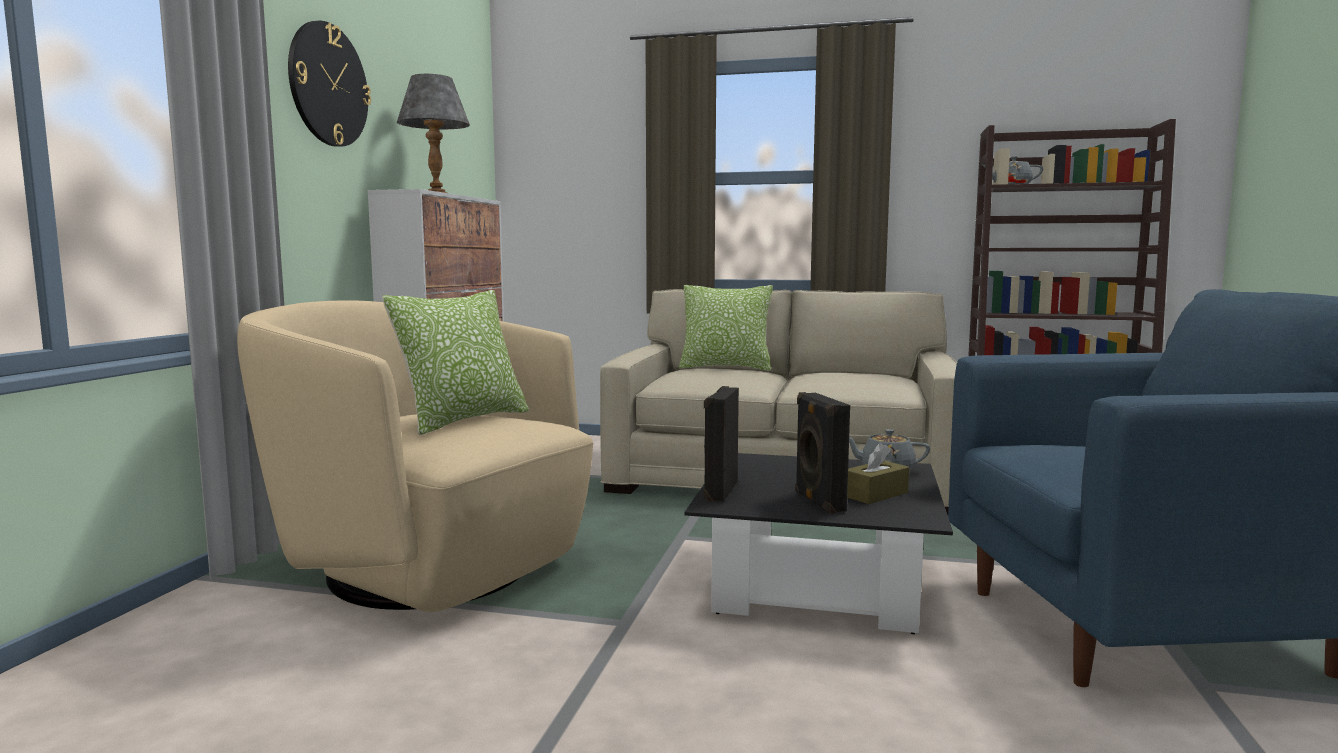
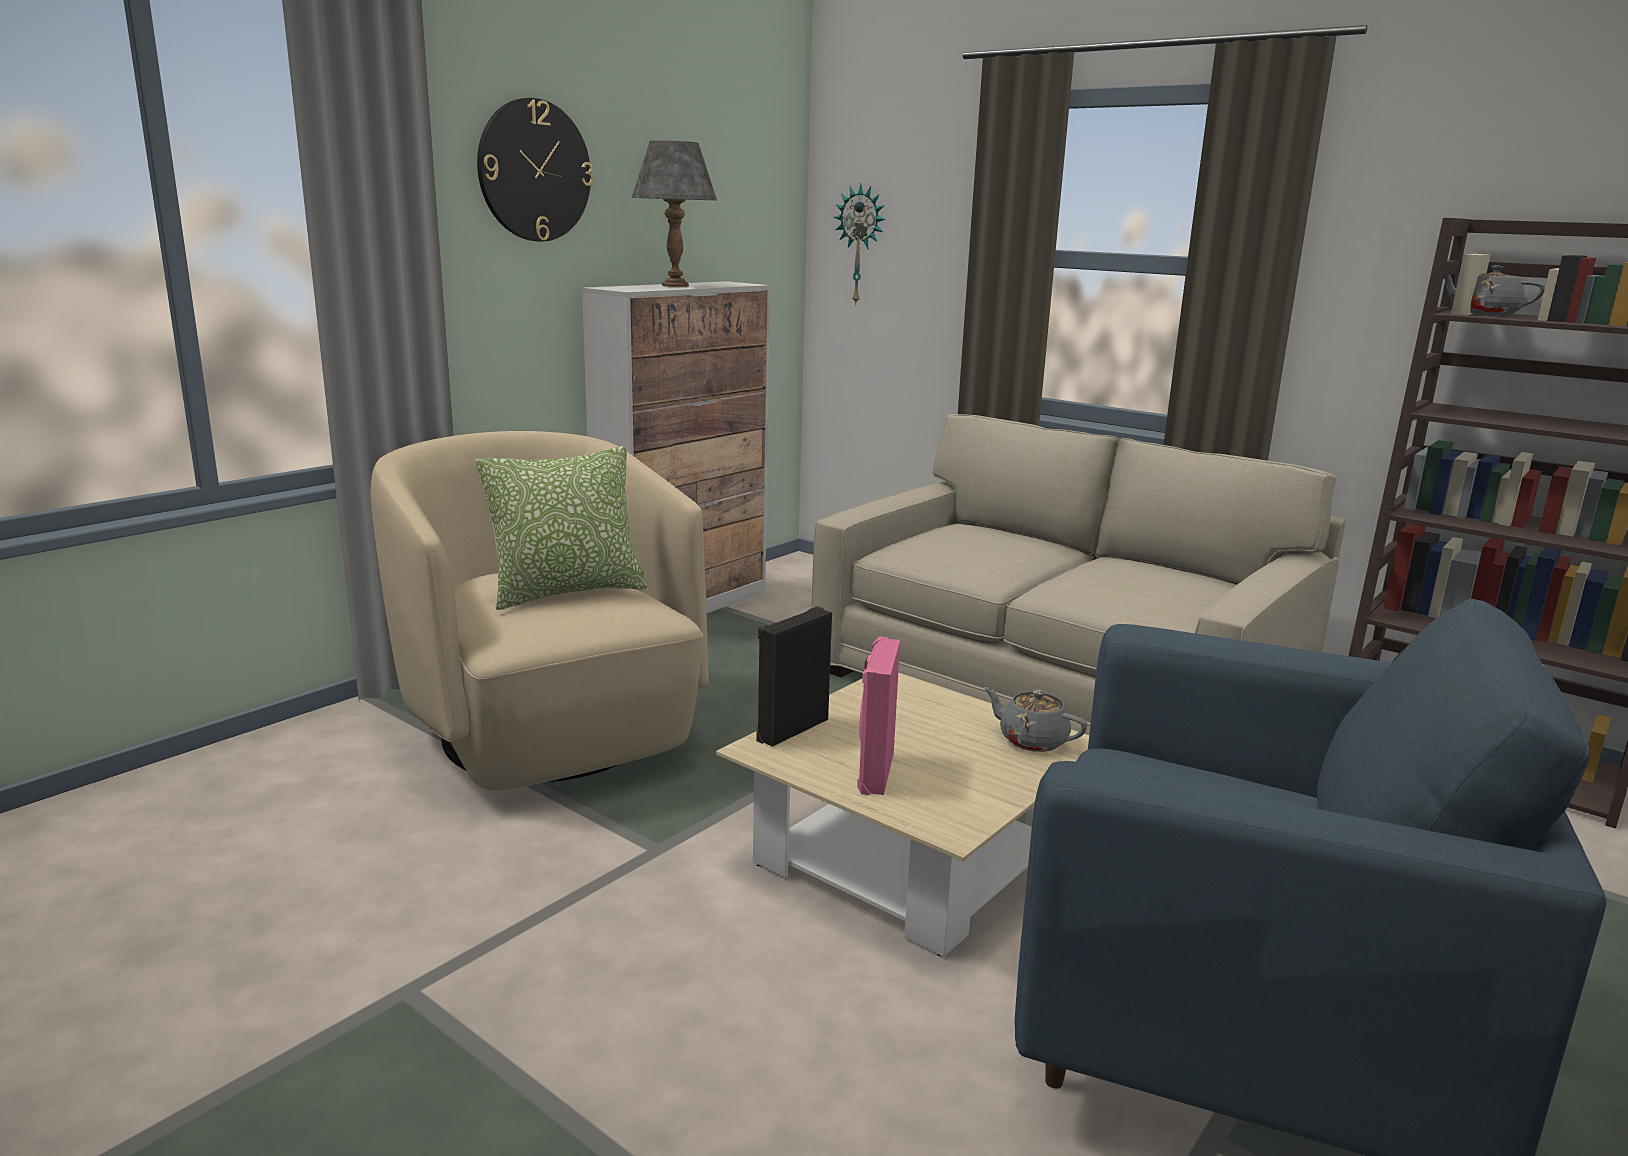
camera: 25 degrees right, 10 degrees up
pillow [679,285,773,371] -> none
black coffee table [685,453,953,634] -> beige coffee table [716,673,1089,957]
black speaker [795,392,850,514] -> pink speaker [857,637,900,795]
brown tissue box [847,443,909,504] -> none
none -> wall clock [834,184,885,306]

